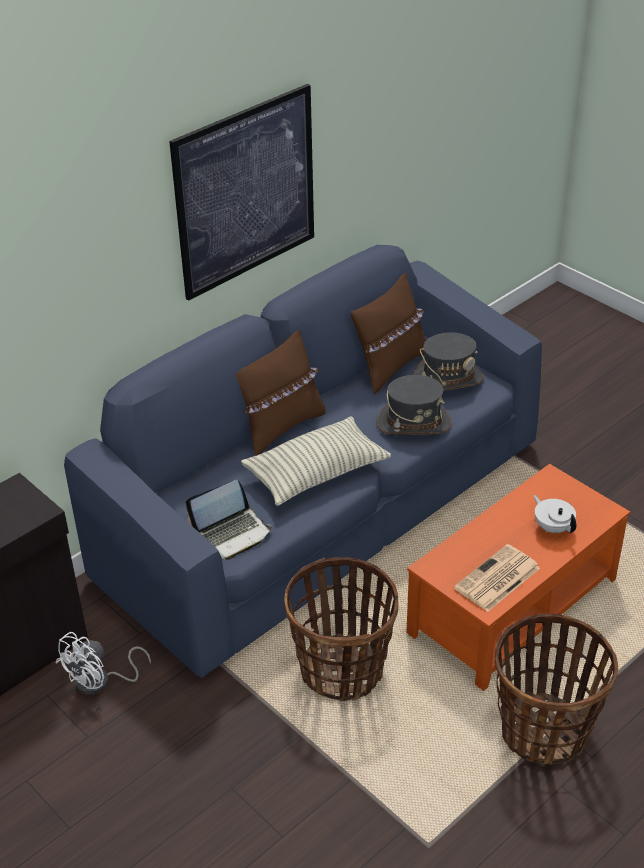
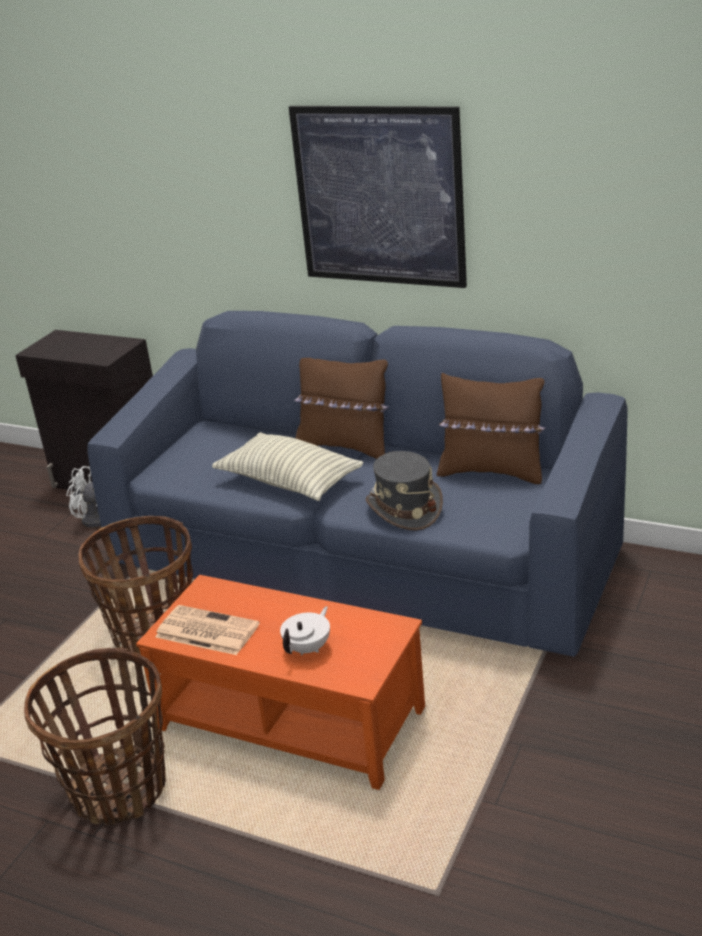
camera: 70 degrees right, 10 degrees down
laptop [186,480,271,560] -> none
grey hat [413,332,484,391] -> none

